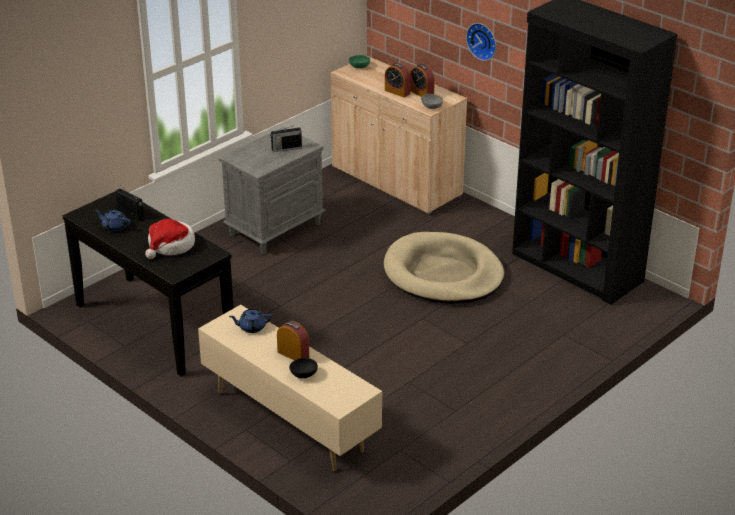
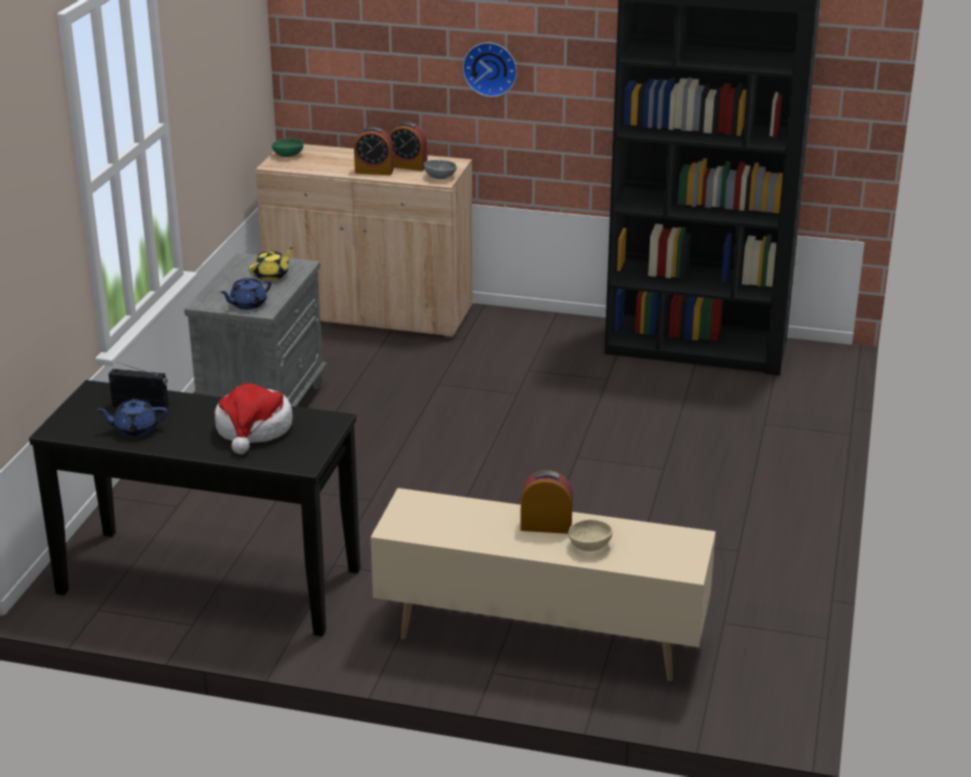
camera: 30 degrees left, 5 degrees down
blue teapot [229,309,272,333] -> blue teapot moved to [220,278,271,310]
radio [270,125,302,152] -> yellow teapot [249,247,293,281]
black bowl [289,358,318,378] -> beige bowl [568,519,613,551]
beige dog bed [384,232,504,304] -> none

